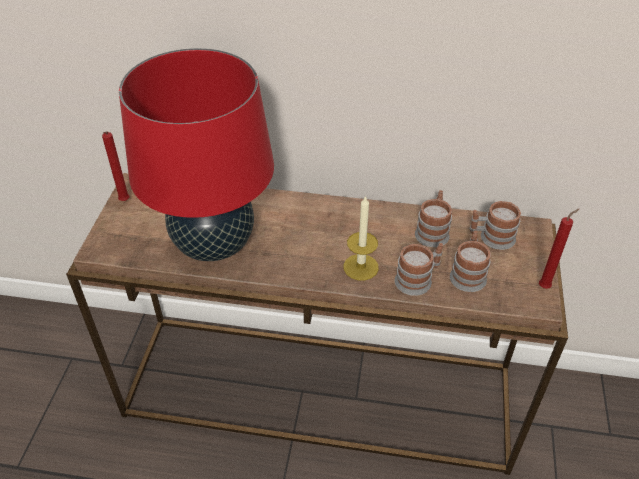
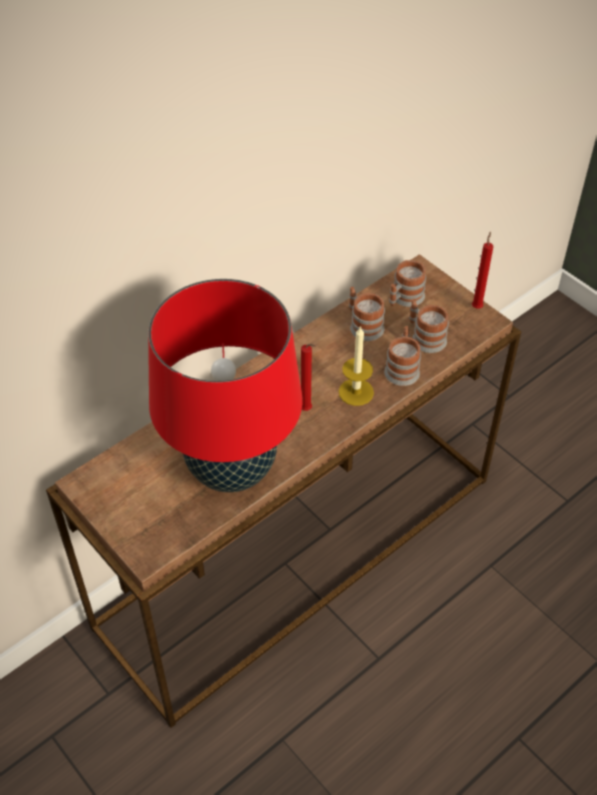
camera: 50 degrees left, 5 degrees up
red candle [102,131,129,201] -> red candle moved to [301,344,316,411]

